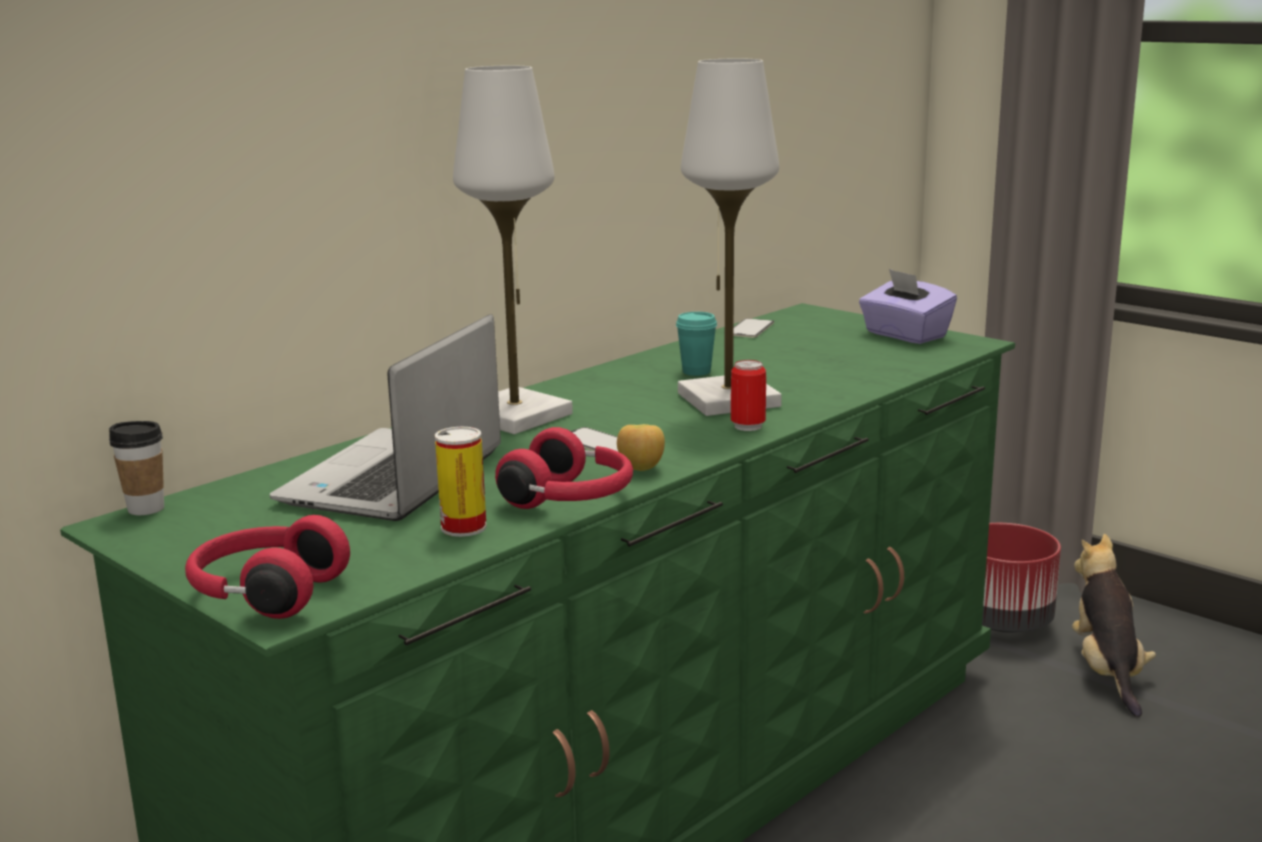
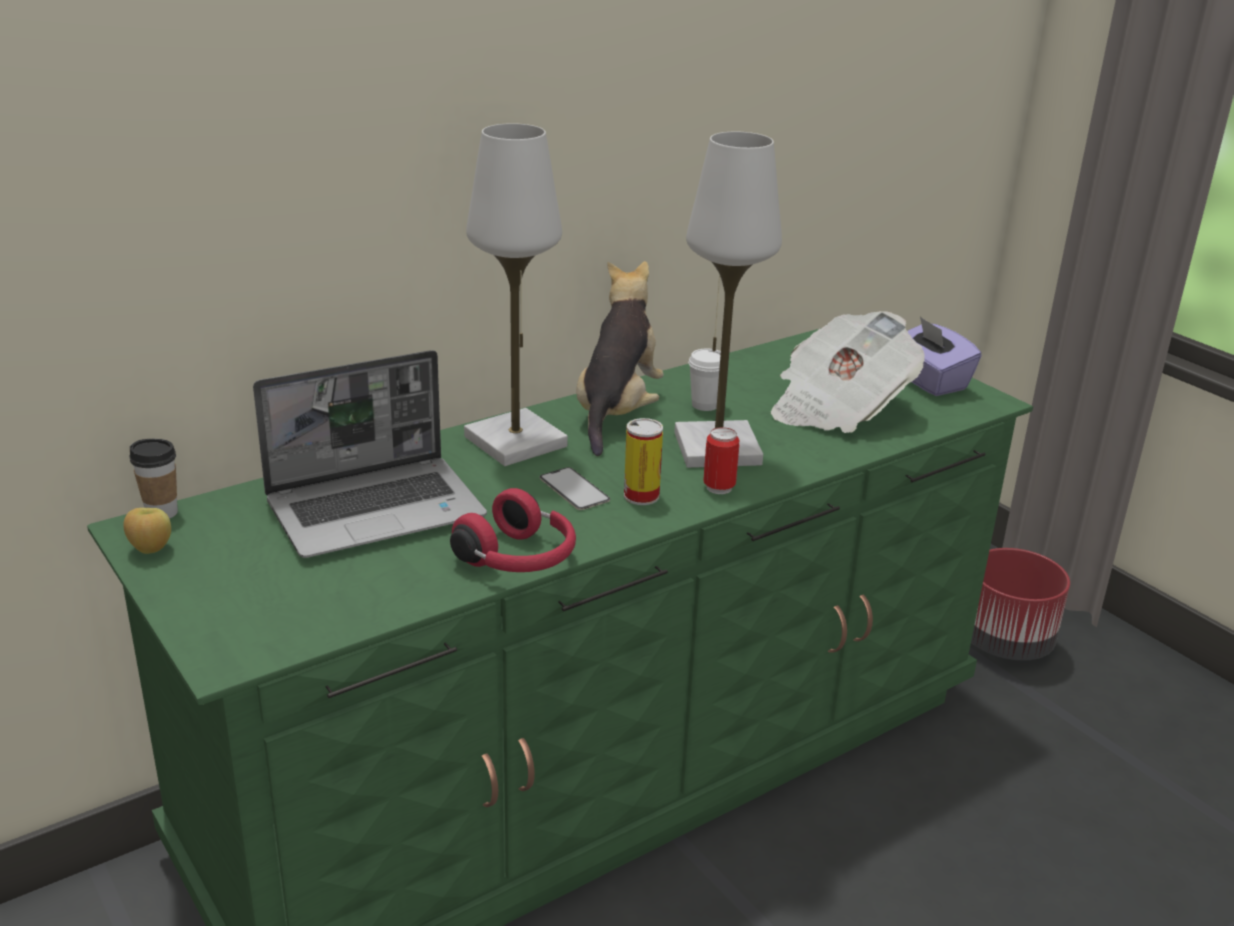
camera: 10 degrees right, 10 degrees up
red headphones [185,515,350,619] -> none
laptop [270,314,501,521] -> laptop turned 150 degrees counterclockwise [253,350,487,558]
can [435,426,487,537] -> can moved to [624,418,663,505]
apple [617,424,665,471] -> apple moved to [123,508,171,554]
turquoise cup [676,312,717,376] -> white cup [688,349,721,411]
phone [733,318,774,338] -> none
plush toy [1072,534,1156,717] -> plush toy moved to [576,261,664,456]
none -> newspaper [771,311,925,433]

